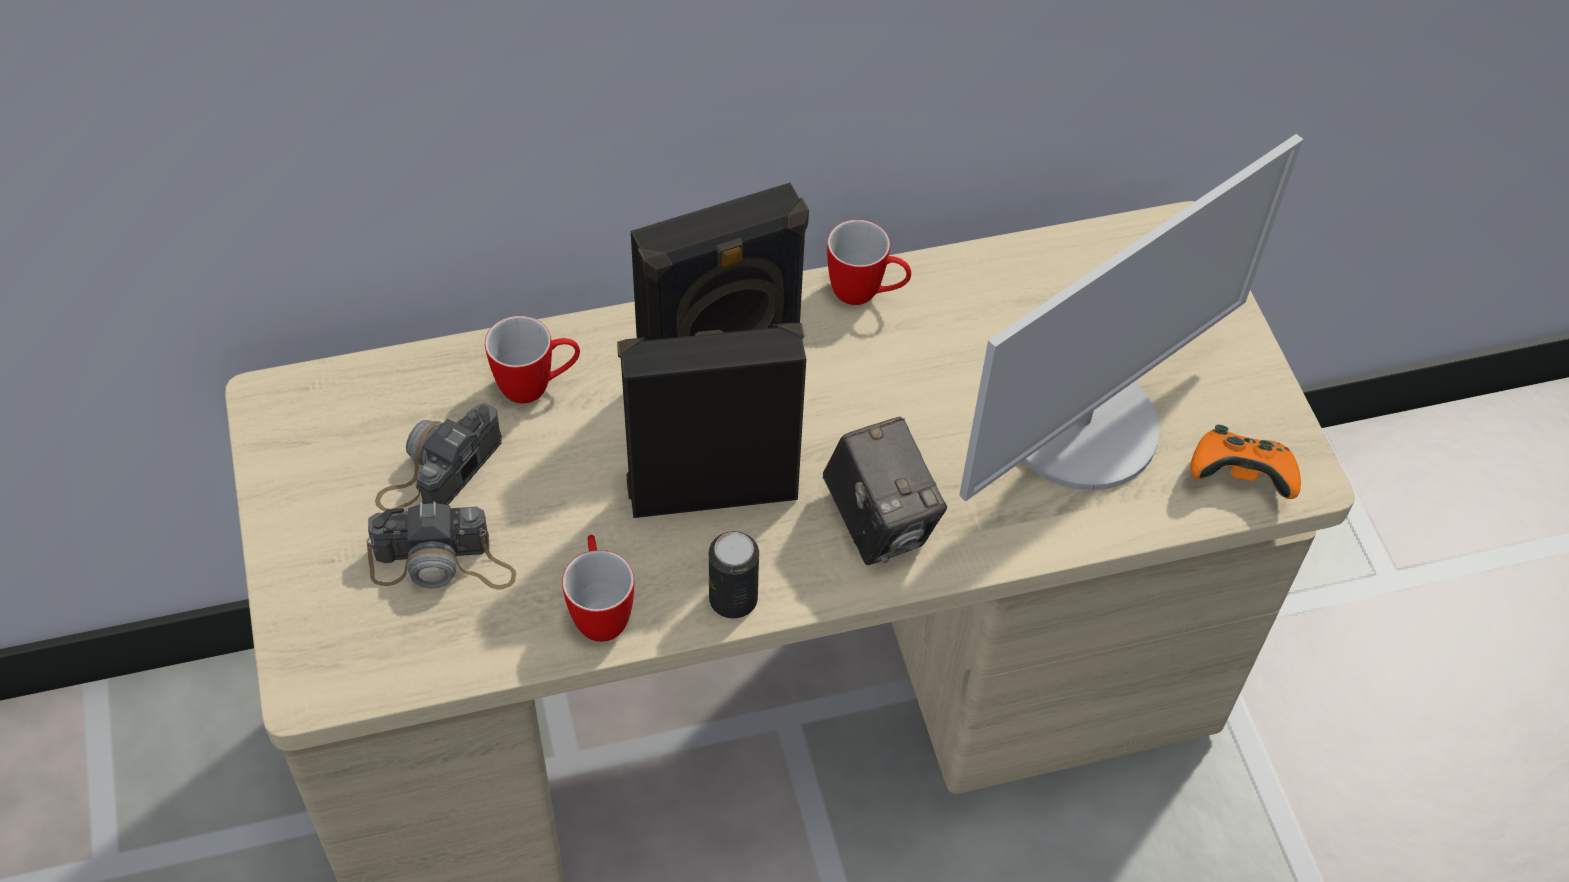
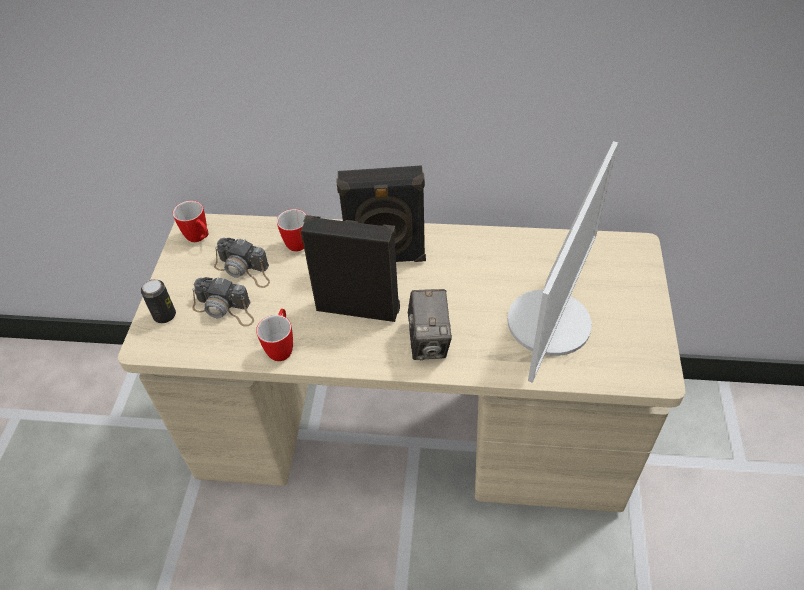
camera: 25 degrees right, 5 degrees down
camera [375,403,502,511] -> camera turned 120 degrees counterclockwise [214,238,270,288]
can [709,531,759,619] -> can moved to [141,279,176,323]
mug [827,220,911,305] -> mug moved to [173,200,208,242]
monitor [959,134,1304,501] -> monitor turned 45 degrees counterclockwise [508,141,618,383]
orange game controller [1190,425,1301,499] -> none

